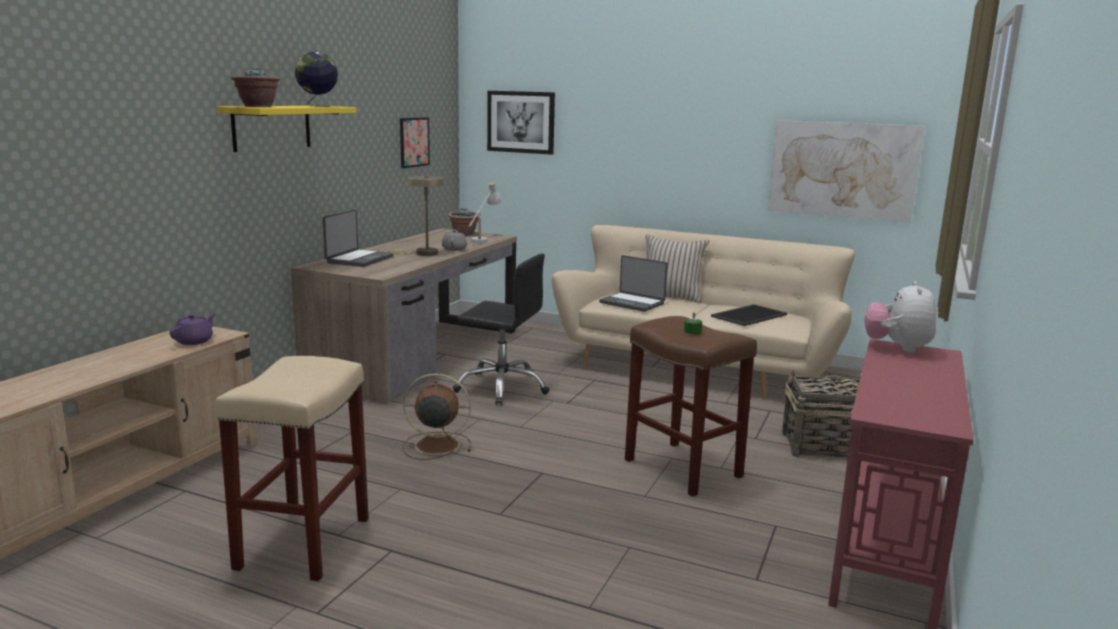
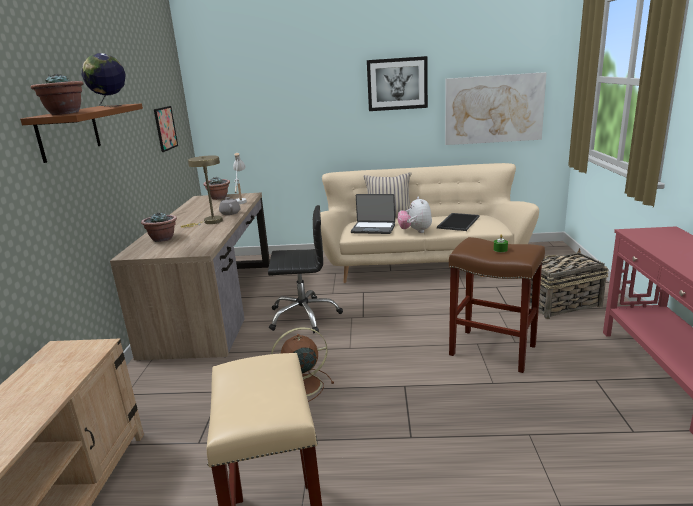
camera: 20 degrees left, 5 degrees up
purple teapot [169,313,216,345] -> none
yellow shelf [217,106,357,152] -> brown shelf [20,103,143,163]
laptop [323,209,393,267] -> potted plant [141,212,177,242]
picture [487,91,555,155] -> picture moved to [367,56,428,111]
plush toy [864,281,936,353] -> plush toy moved to [397,197,432,233]

